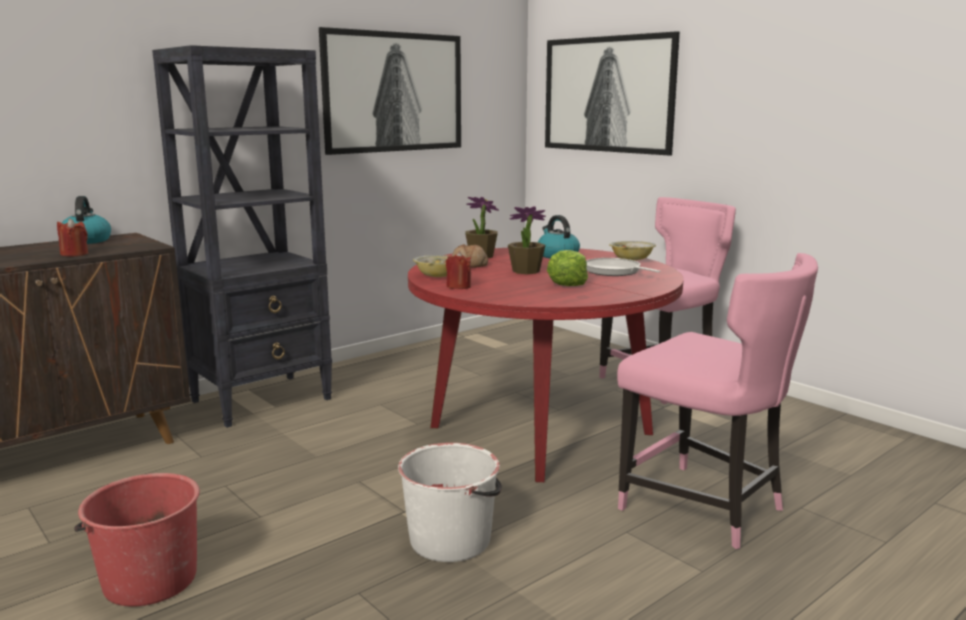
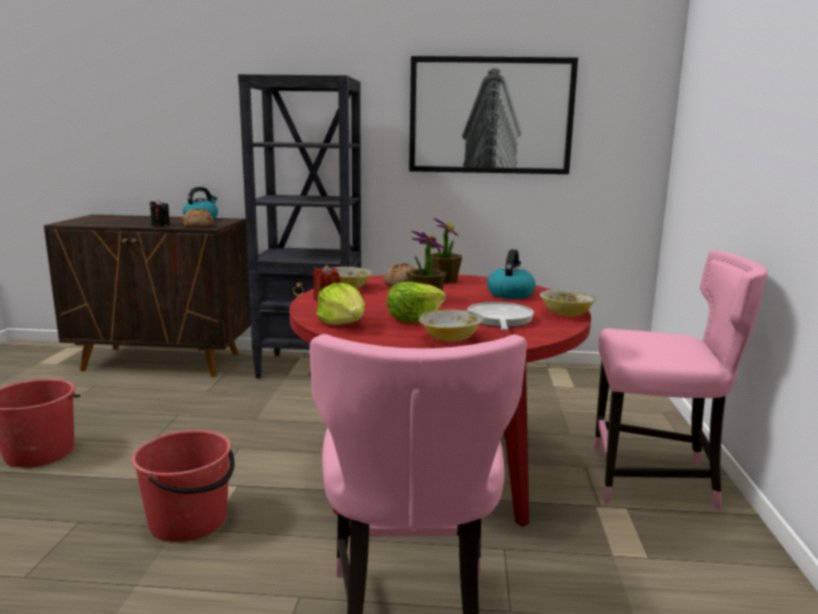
camera: 45 degrees right, 0 degrees up
red candle [57,218,88,257] -> black candle [150,200,170,227]
white bucket [398,443,502,562] -> red bucket [131,430,235,542]
picture [545,31,680,156] -> none
none -> bread [183,209,213,228]
none -> lettuce [316,283,365,325]
none -> bowl [419,310,483,342]

